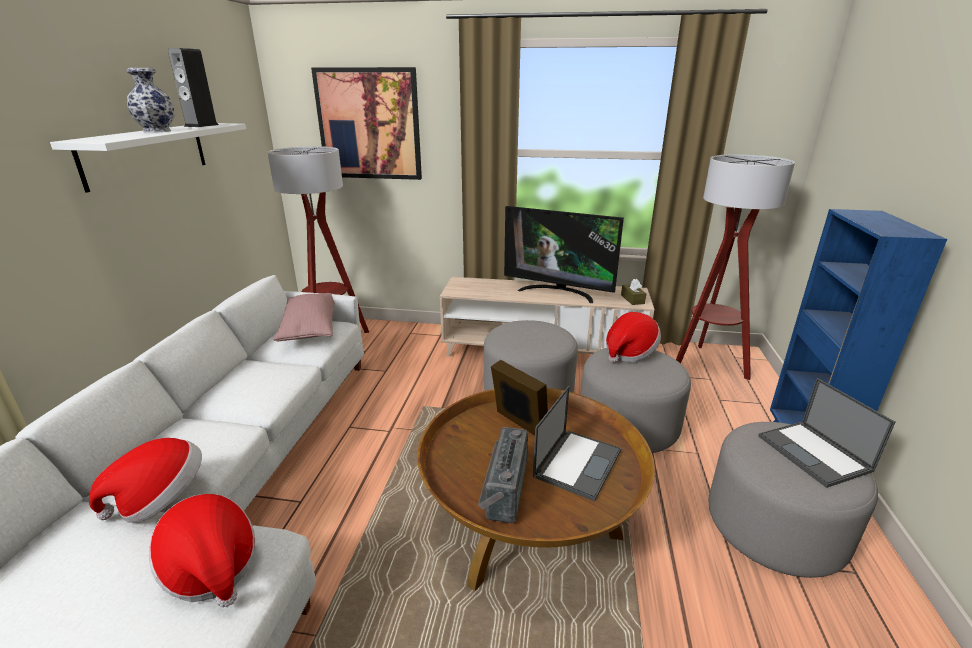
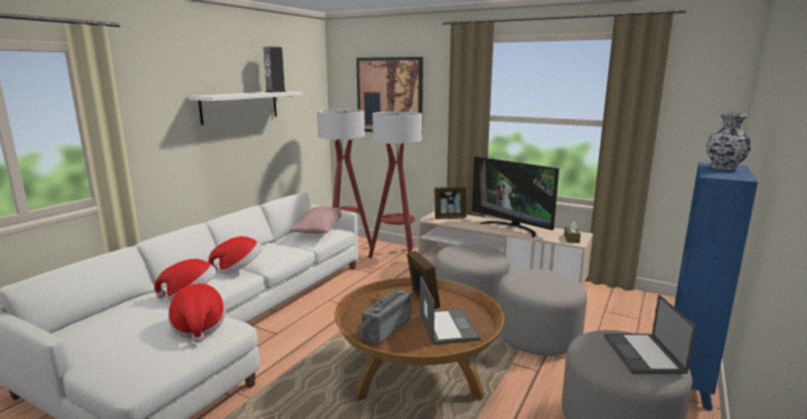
camera: 20 degrees right, 10 degrees down
vase [126,68,174,133] -> vase moved to [706,112,751,170]
laptop [533,386,621,501] -> laptop turned 60 degrees counterclockwise [420,276,480,345]
hat [606,312,661,363] -> hat moved to [208,236,262,274]
floor lamp [676,154,795,380] -> floor lamp moved to [368,111,422,258]
none -> picture frame [434,186,467,219]

